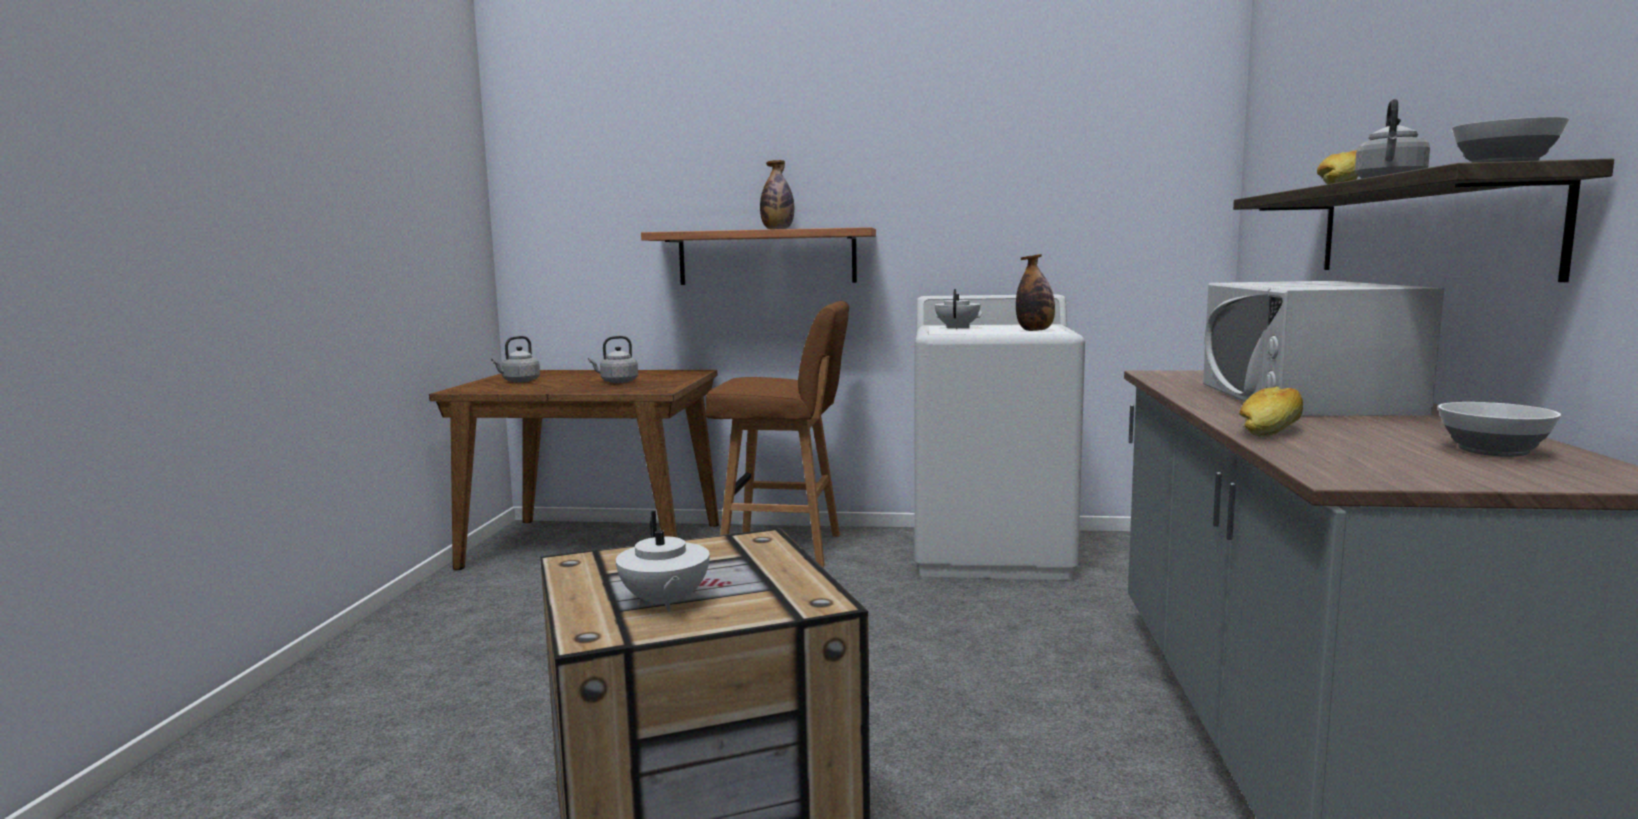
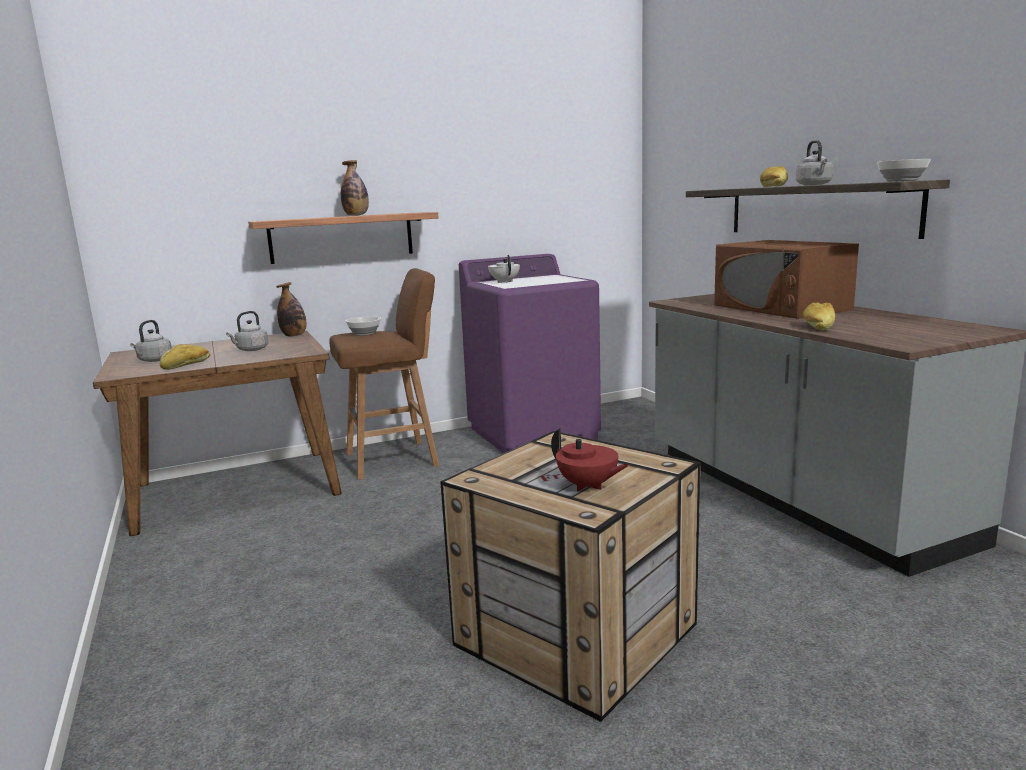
camera: 30 degrees left, 5 degrees up
white teapot [616,511,710,611] -> red teapot [551,428,629,491]
white washing machine [915,294,1085,580] -> purple washing machine [459,254,601,453]
bottle [1016,254,1055,331] -> bottle moved to [276,282,307,337]
white microwave [1203,281,1444,416] -> brown microwave [714,240,859,319]
bowl [1438,402,1561,457] -> bowl moved to [346,317,381,336]
none -> bread [160,344,210,370]

